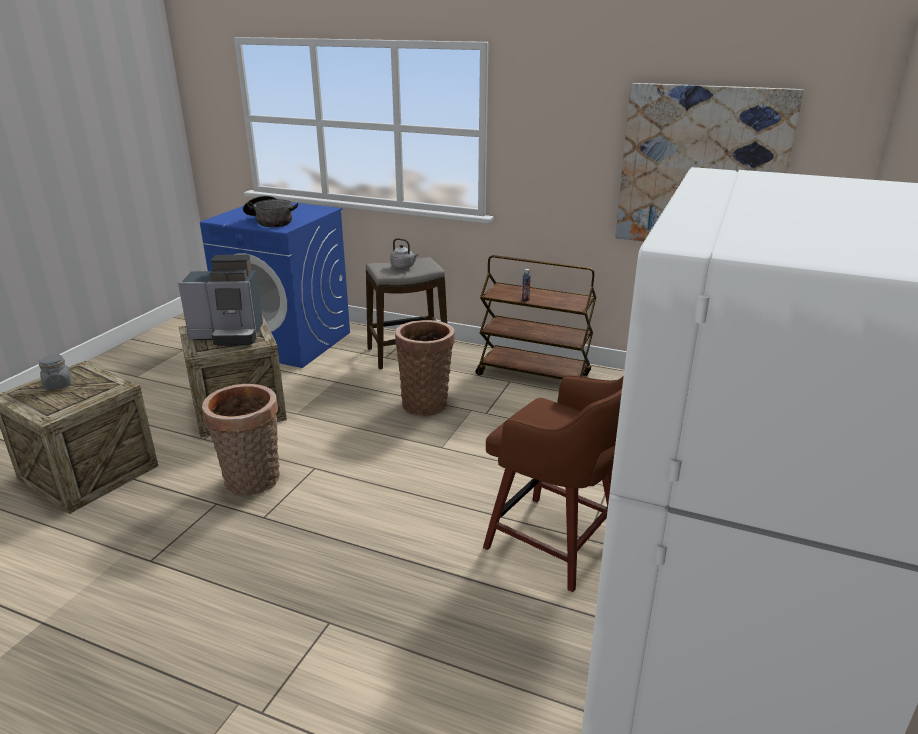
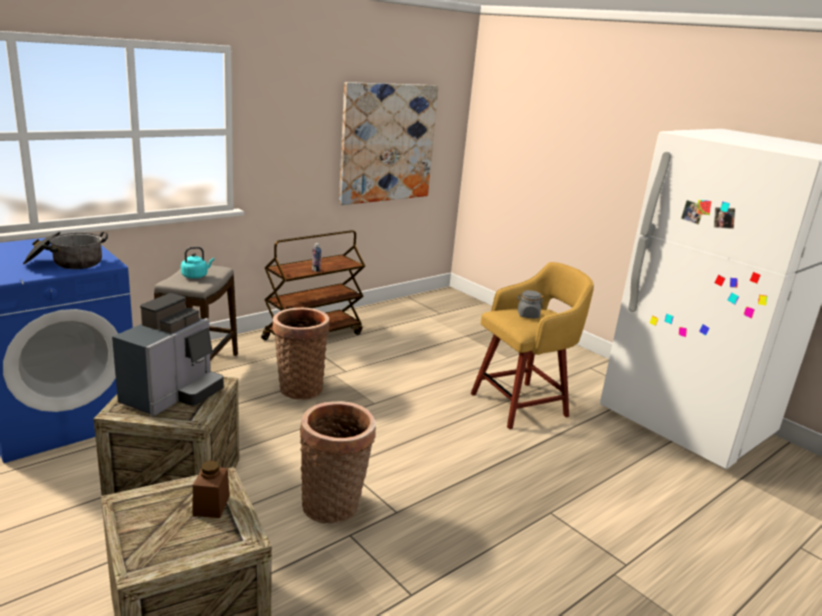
camera: 65 degrees left, 5 degrees down
grey jar [39,354,71,390] -> grey jar moved to [517,290,544,318]
grey kettle [390,238,418,269] -> turquoise kettle [181,247,214,278]
brown stool [483,375,624,592] -> yellow stool [471,262,594,429]
none -> brown jar [192,460,230,518]

